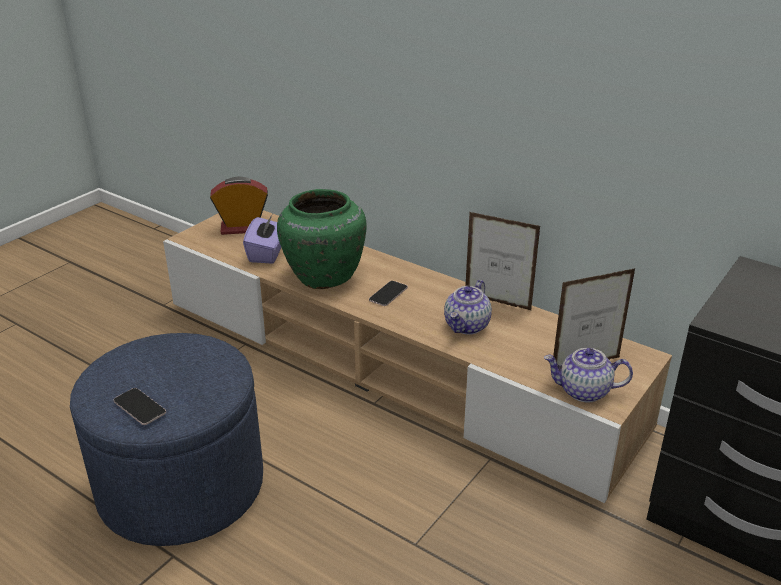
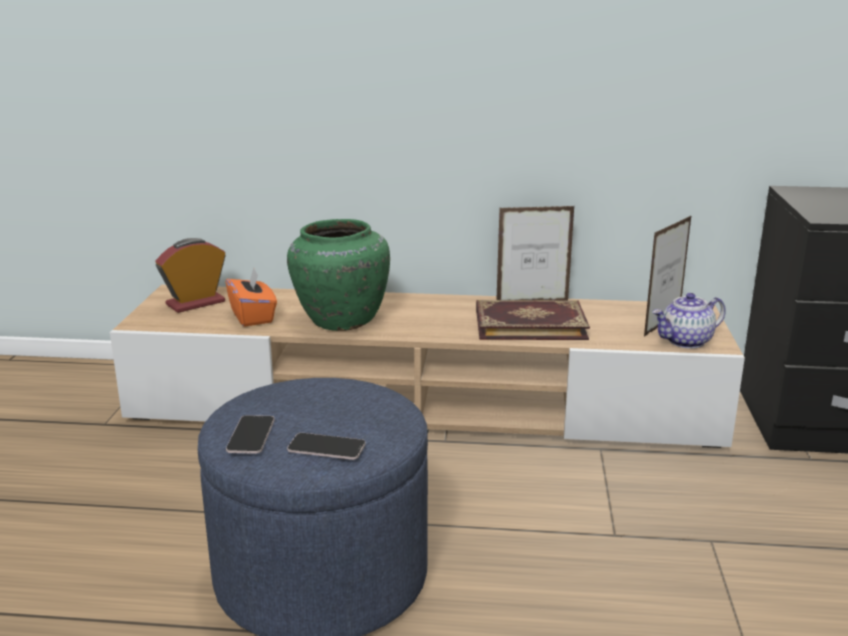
camera: 30 degrees left, 10 degrees down
purple tissue box [243,215,281,264] -> orange tissue box [226,268,277,327]
phone [369,281,408,306] -> phone moved to [226,415,275,454]
teapot [444,280,492,335] -> book [476,300,590,340]

